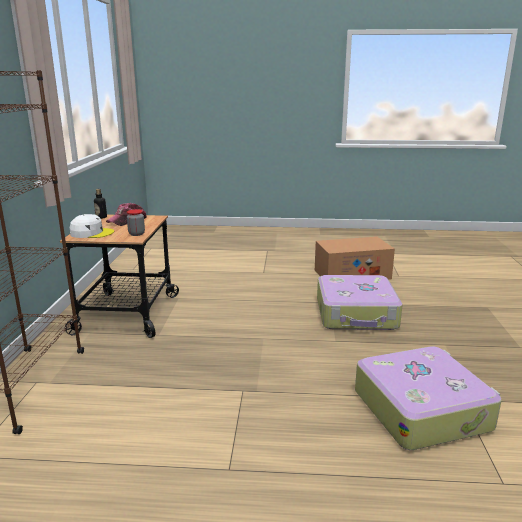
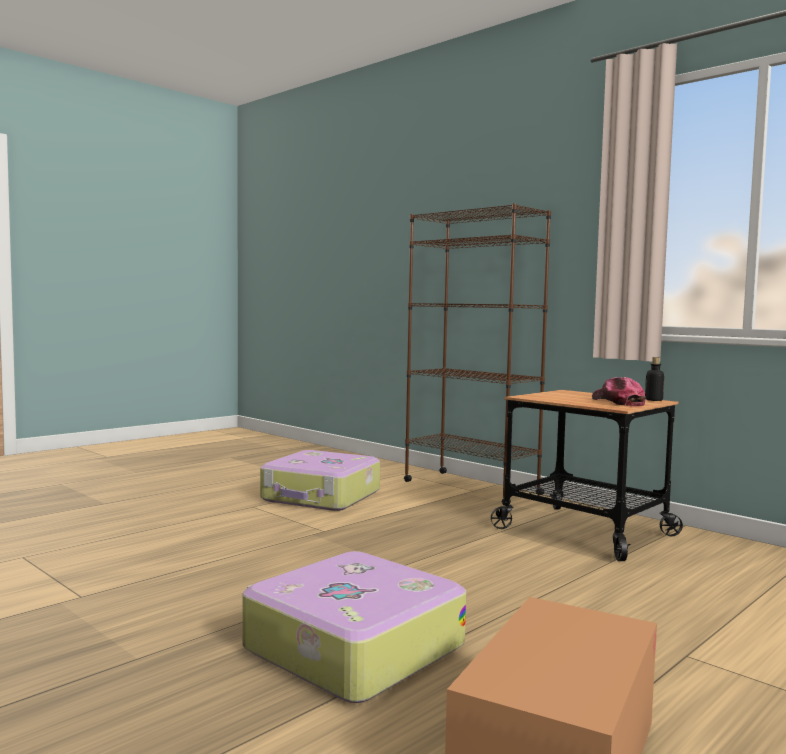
camera: 130 degrees right, 15 degrees down
white cap [70,214,114,238] -> none
jar [127,209,145,236] -> none
suitcase [355,346,502,450] -> suitcase moved to [260,450,380,511]

